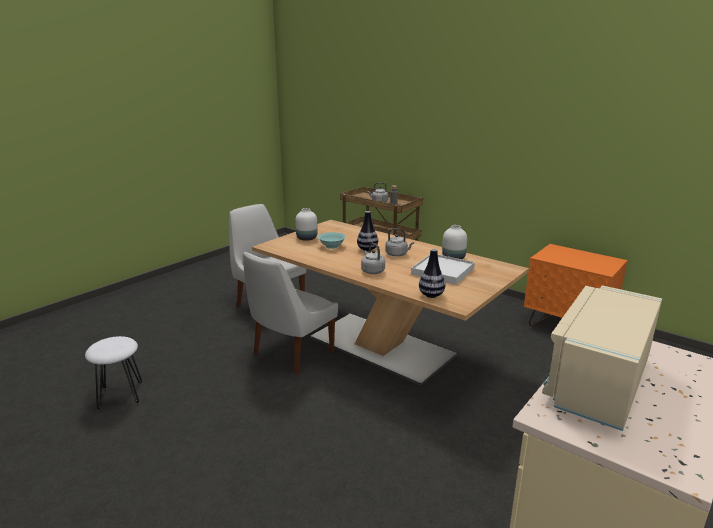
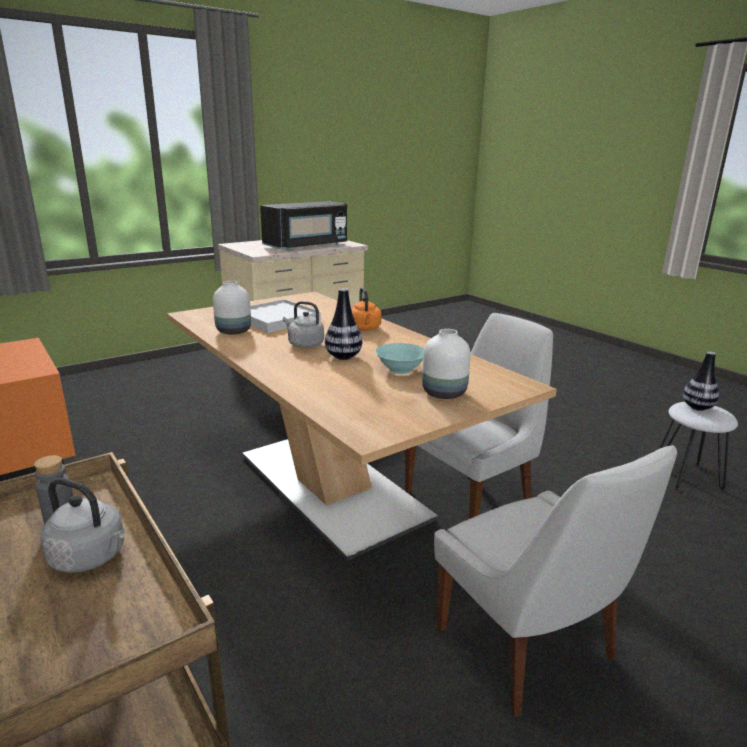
camera: 165 degrees left, 0 degrees up
grey kettle [361,243,385,274] -> orange kettle [351,287,381,331]
vase [419,249,445,298] -> vase moved to [683,352,719,411]
beige microwave [542,285,662,431] -> black microwave [260,201,347,251]

